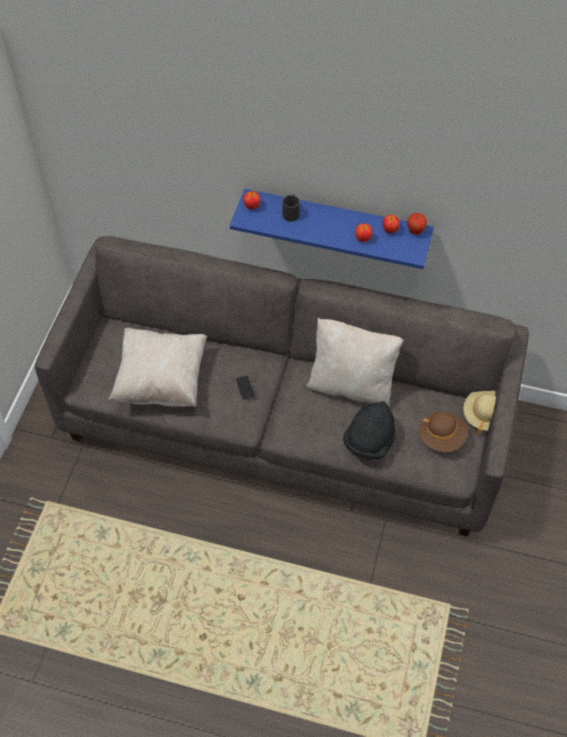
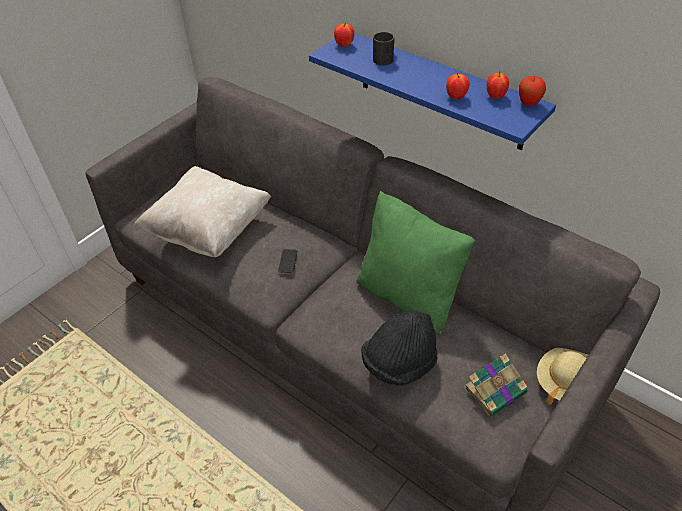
camera: 25 degrees right, 10 degrees down
beige pillow [306,318,404,406] -> green pillow [356,191,475,336]
brown hat [419,411,468,452] -> book [463,353,527,416]

